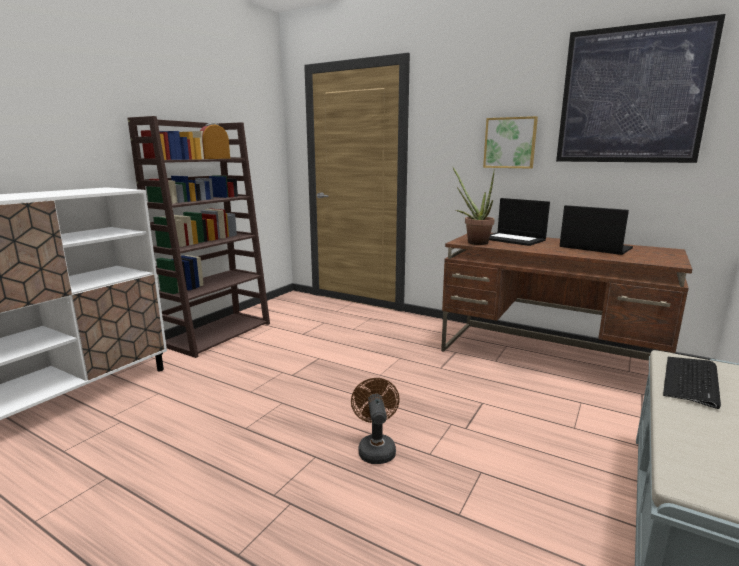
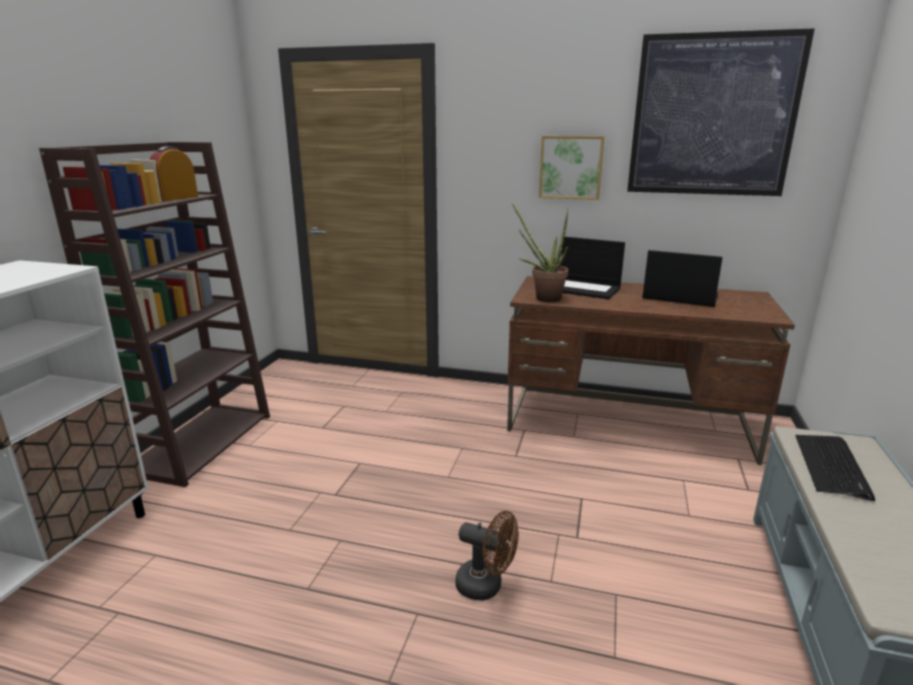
camera: 15 degrees left, 5 degrees up
brown fan [351,378,400,464] -> brown fan turned 135 degrees clockwise [455,511,519,601]

